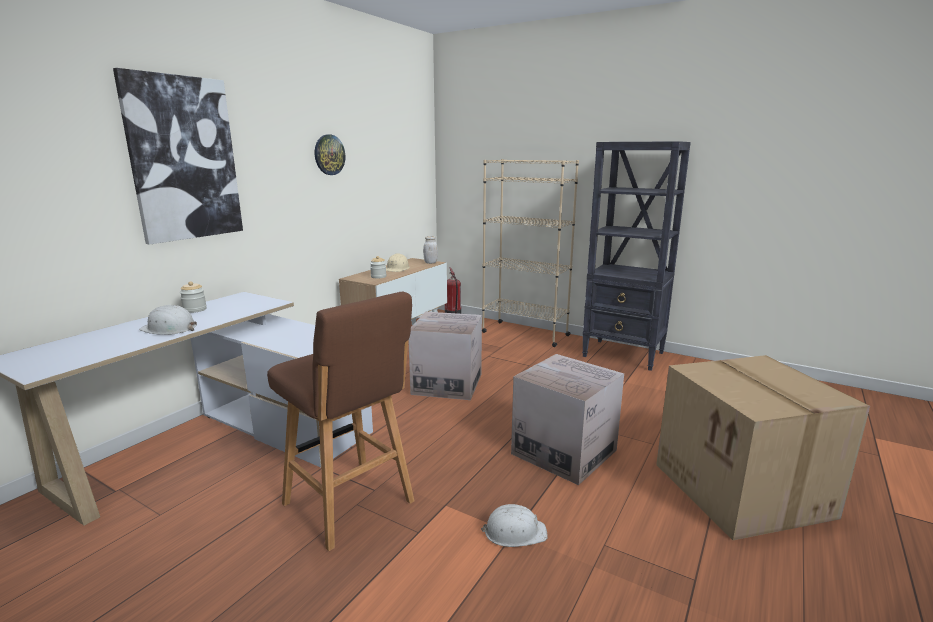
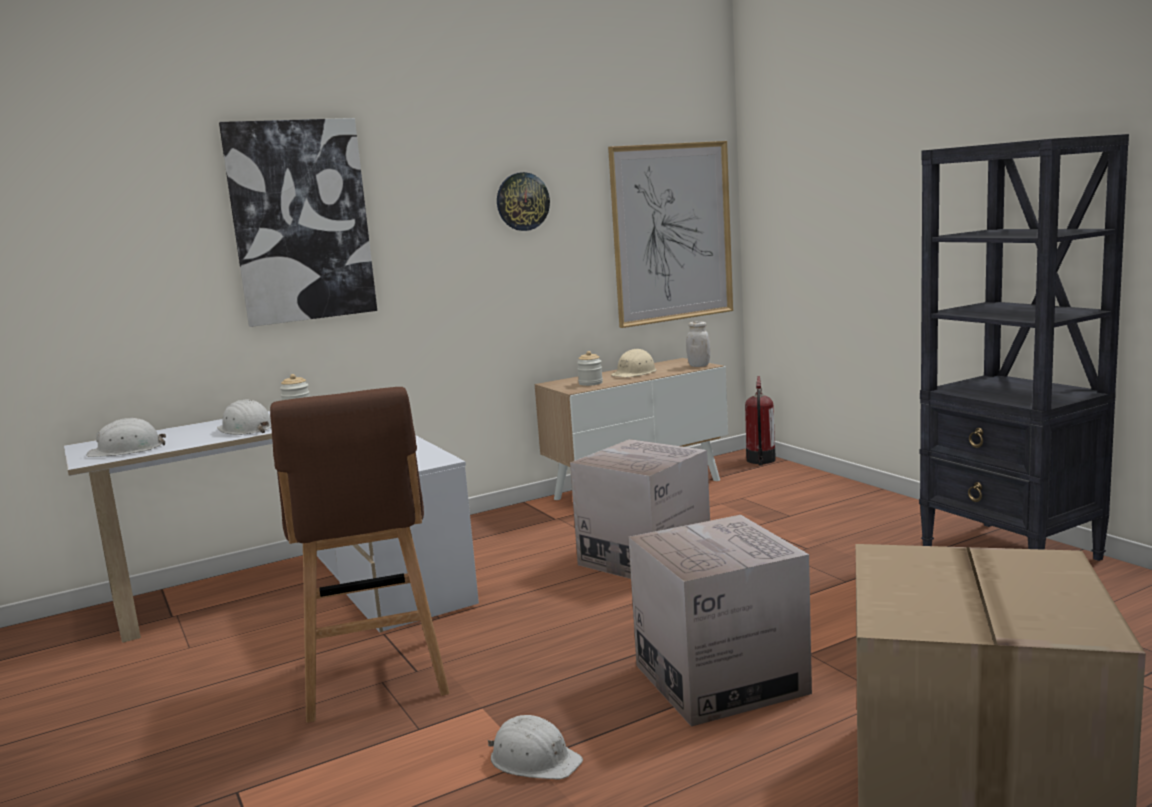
camera: 30 degrees right, 5 degrees down
beige bookcase [482,159,579,347] -> none
none -> white hard hat [86,417,166,457]
none -> picture [608,141,733,328]

